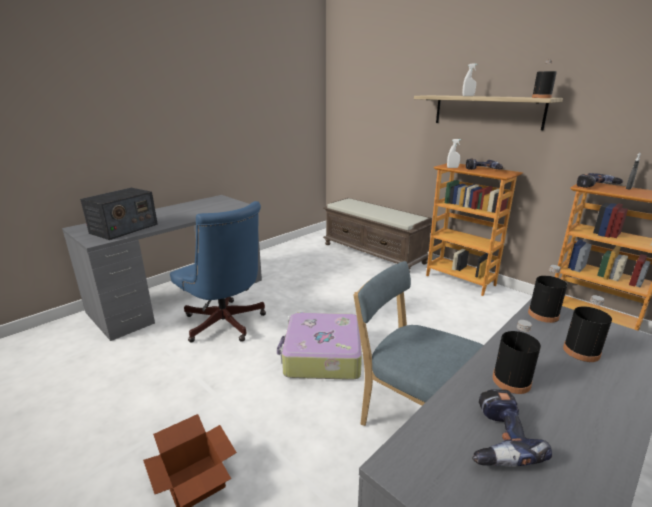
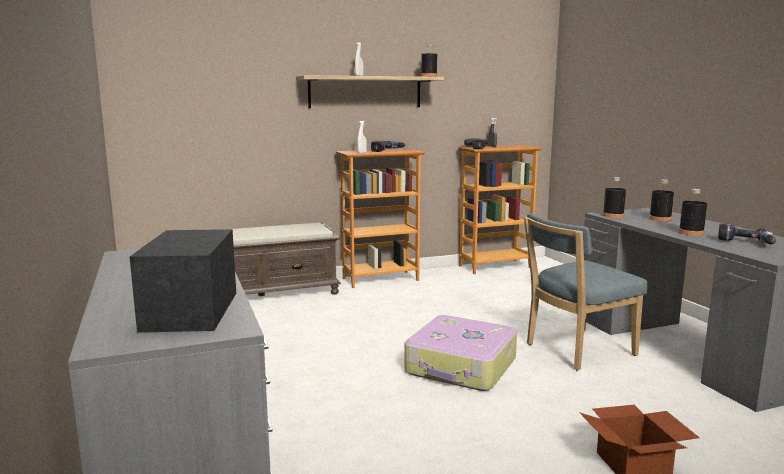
camera: 65 degrees left, 10 degrees down
radio [80,188,158,240] -> radio turned 150 degrees counterclockwise [130,229,236,333]
blue office chair [170,201,266,342] -> none

